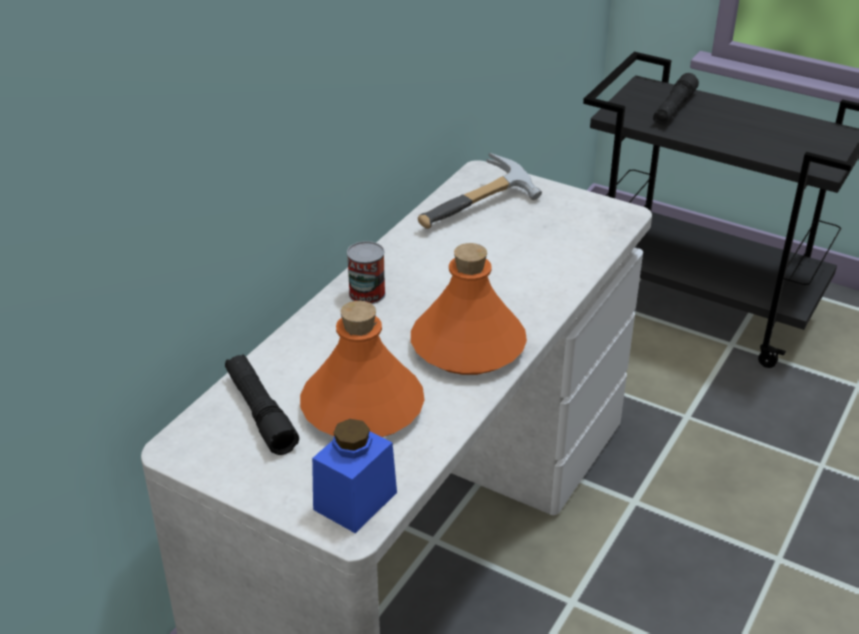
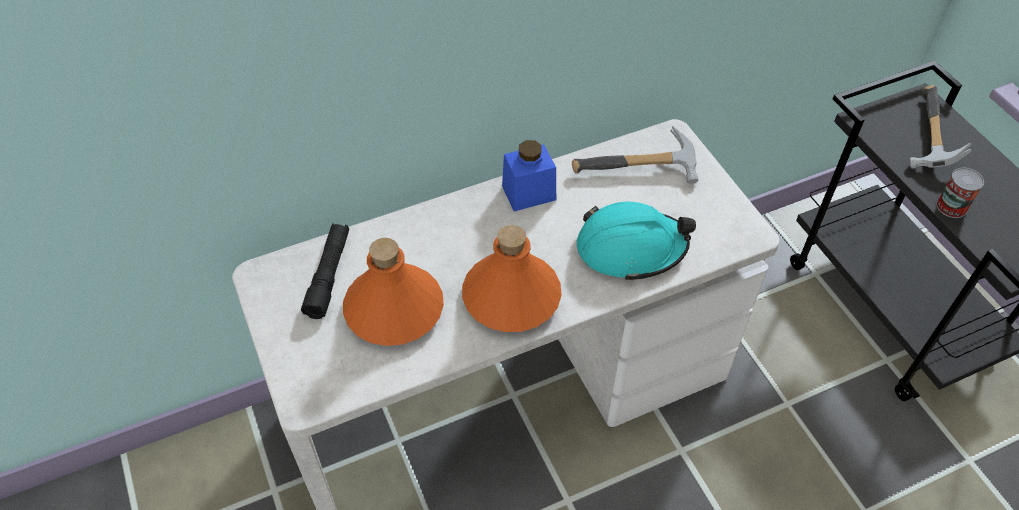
camera: 35 degrees right, 15 degrees up
blue jar [312,419,397,533] -> blue jar moved to [502,140,556,211]
can [347,241,386,304] -> can moved to [936,168,984,218]
black flashlight [653,73,699,125] -> hammer [910,85,972,169]
none -> turquoise hard hat [577,202,696,282]

